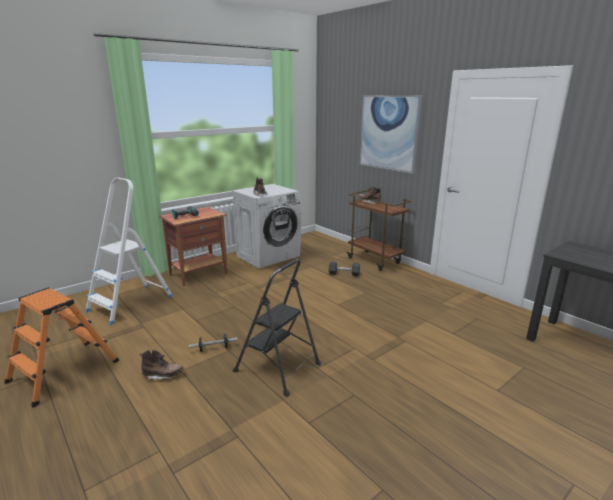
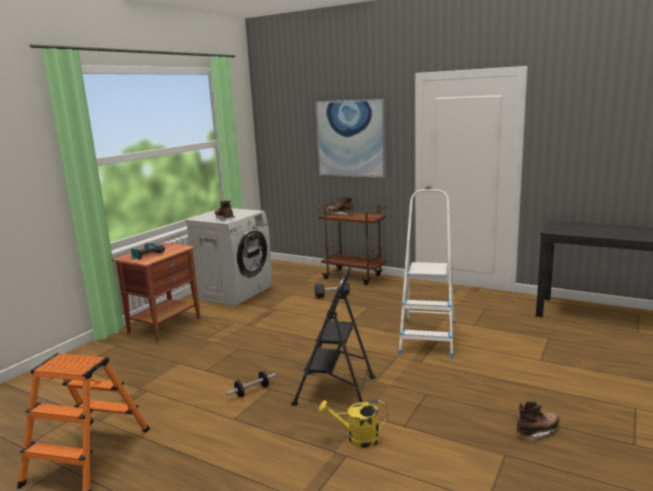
camera: 20 degrees left, 5 degrees down
white step ladder [85,177,173,325] -> white step ladder moved to [398,189,455,358]
brown boot [139,350,184,381] -> brown boot moved to [516,401,560,441]
none -> yellow watering can [319,400,387,448]

